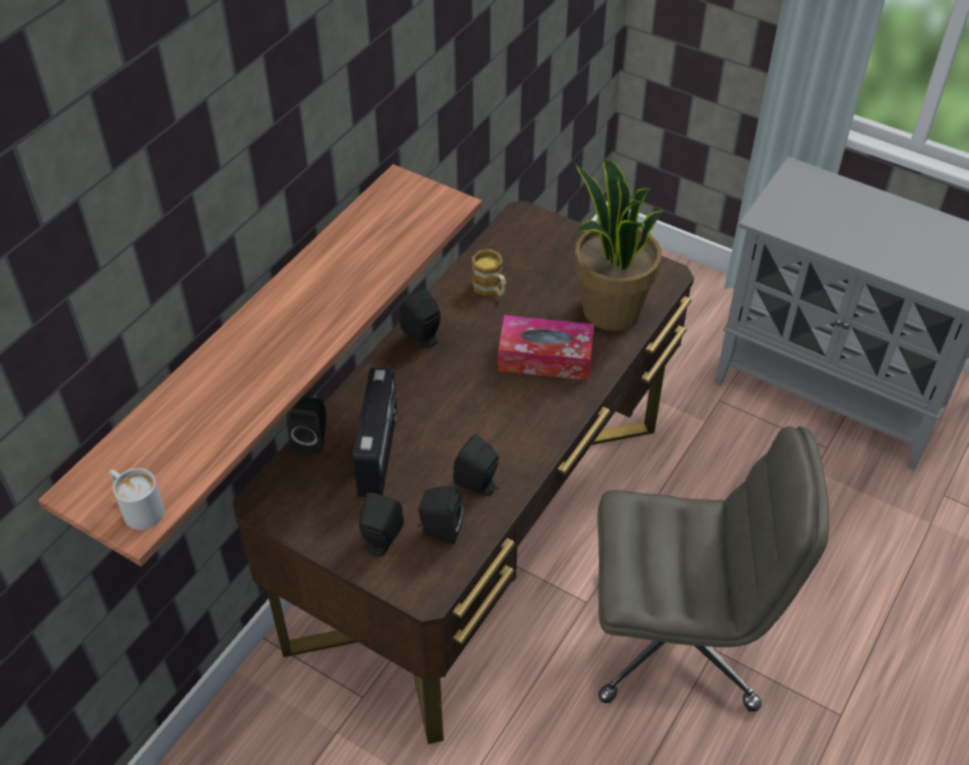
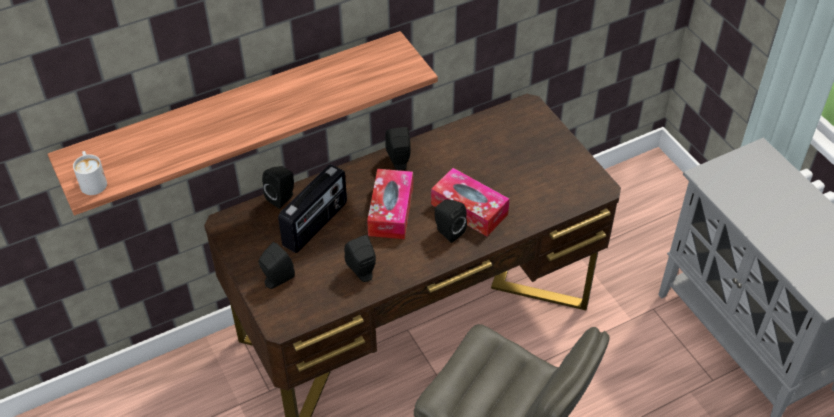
camera: 30 degrees right, 0 degrees up
black speaker [417,486,464,544] -> black speaker moved to [434,200,467,243]
mug [472,249,506,297] -> none
potted plant [574,160,664,331] -> none
none -> tissue box [367,169,413,239]

